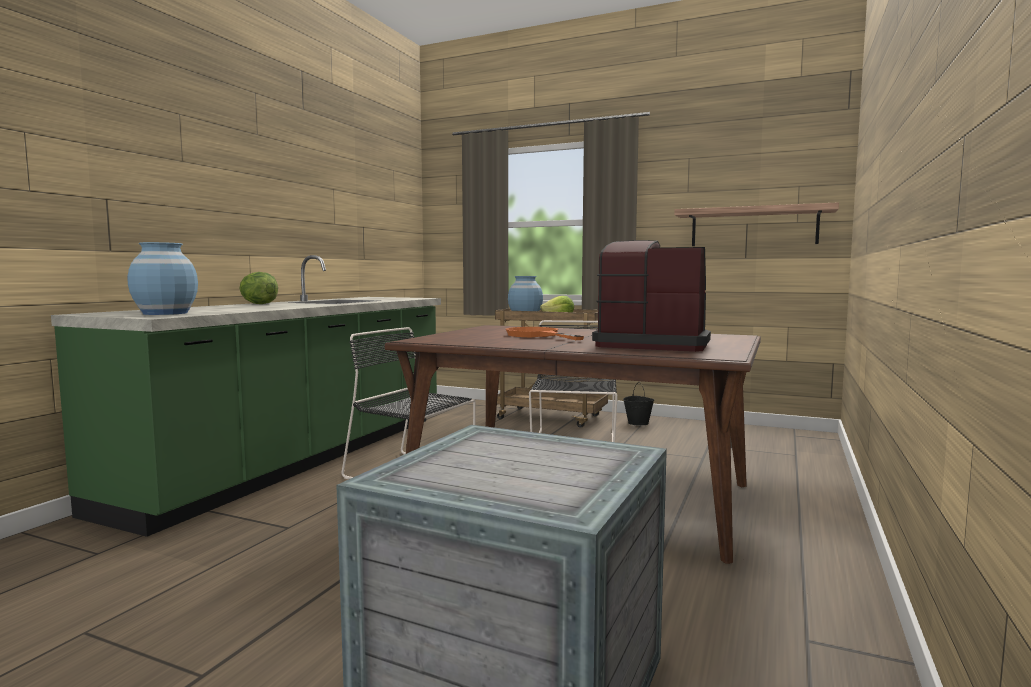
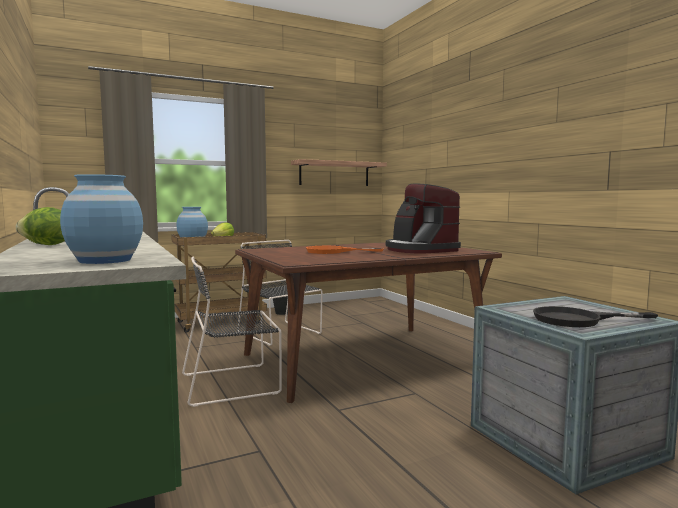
camera: 50 degrees left, 0 degrees up
coffee machine [592,240,711,352] -> coffee machine turned 90 degrees counterclockwise [386,183,461,253]
none -> black frying pan [533,306,658,327]

